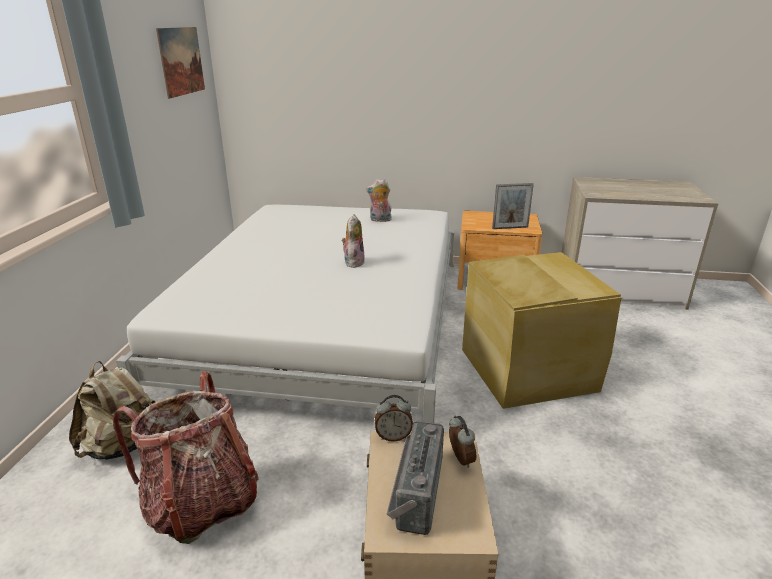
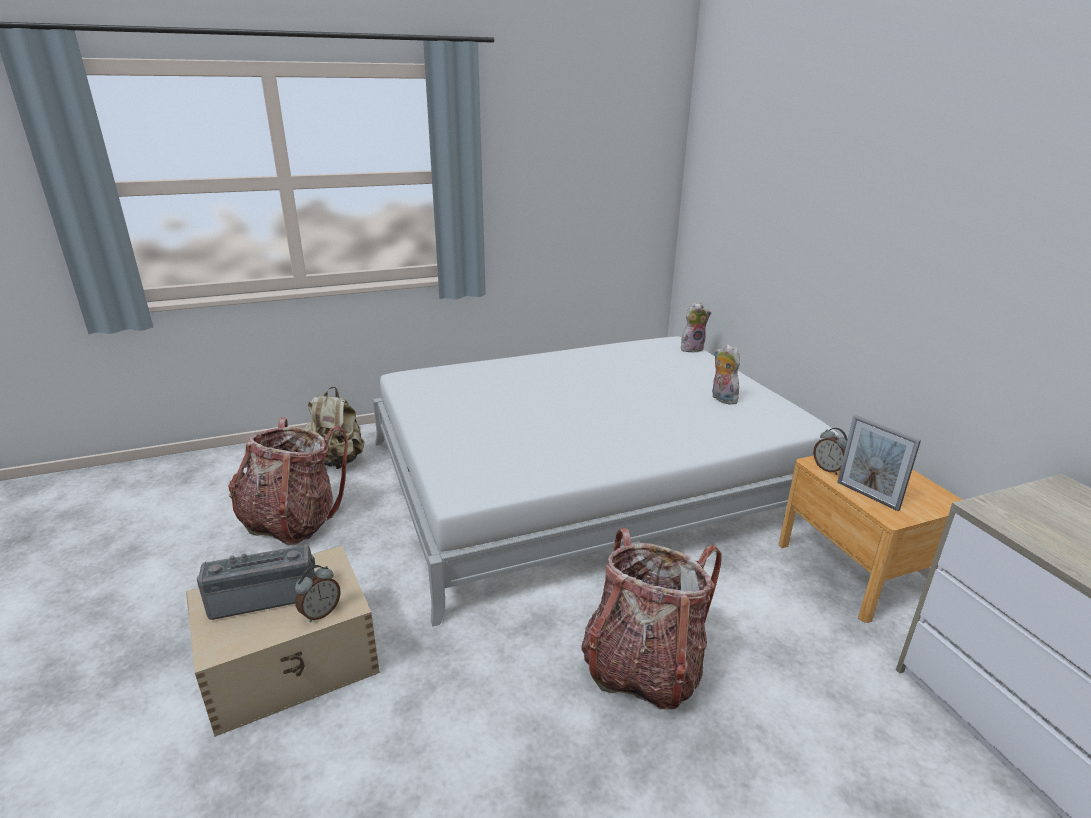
camera: 60 degrees right, 0 degrees up
picture [156,27,205,99] -> none
plush toy [342,214,365,268] -> plush toy moved to [681,303,711,352]
alarm clock [375,395,413,442] -> alarm clock moved to [813,428,848,475]
beige storage box [462,252,621,409] -> backpack [581,528,722,709]

